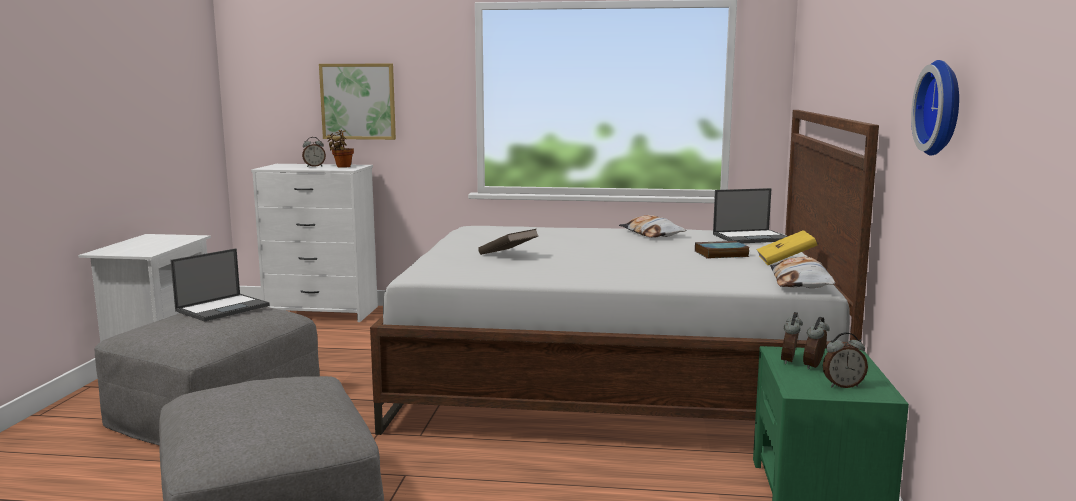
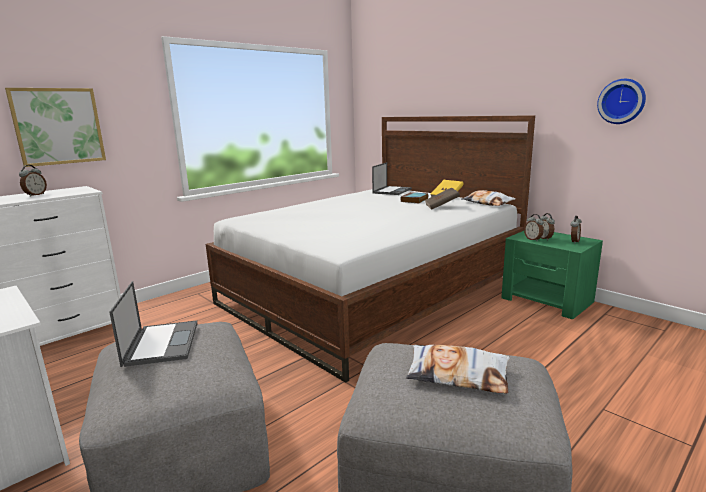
camera: 50 degrees left, 5 degrees up
potted plant [327,130,354,168] -> none
brown book [478,229,538,255] -> brown book moved to [424,188,460,210]
pillow [619,215,686,237] -> pillow moved to [406,345,510,394]

